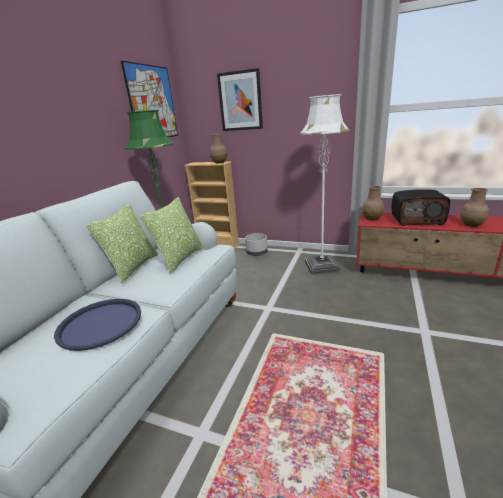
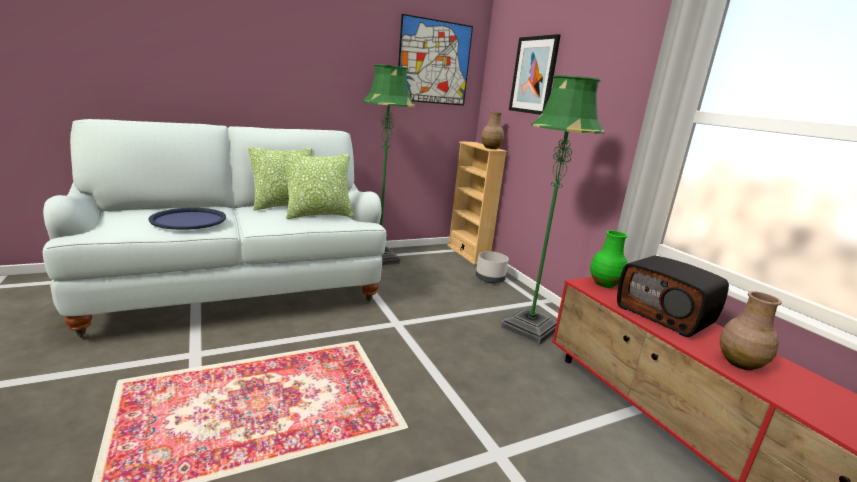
camera: 40 degrees right, 5 degrees down
white floor lamp [301,94,349,275] -> green floor lamp [500,75,605,345]
brown vase [362,186,384,220] -> green vase [590,230,628,288]

